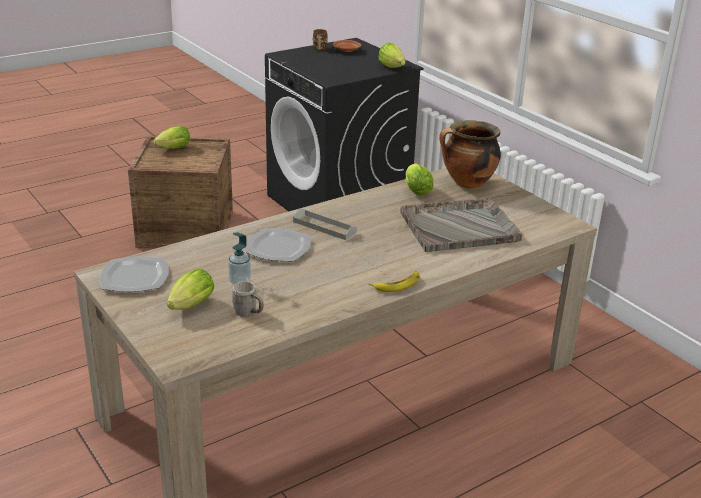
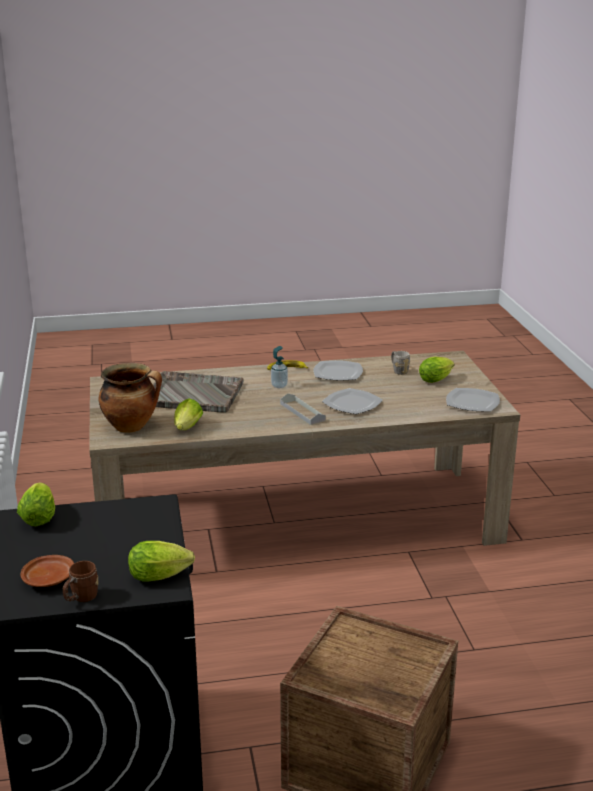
camera: 155 degrees left, 5 degrees down
lettuce [153,126,190,149] -> lettuce moved to [128,541,195,582]
soap dispenser [228,232,251,284] -> soap dispenser moved to [271,346,288,388]
none -> plate [313,360,363,380]

